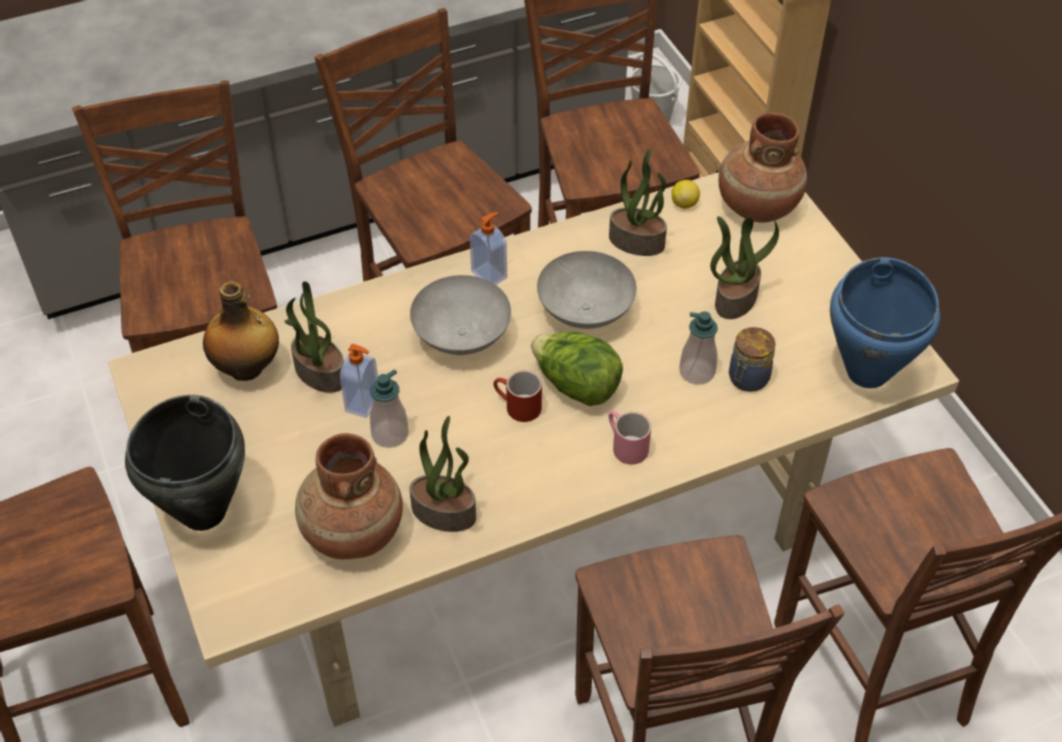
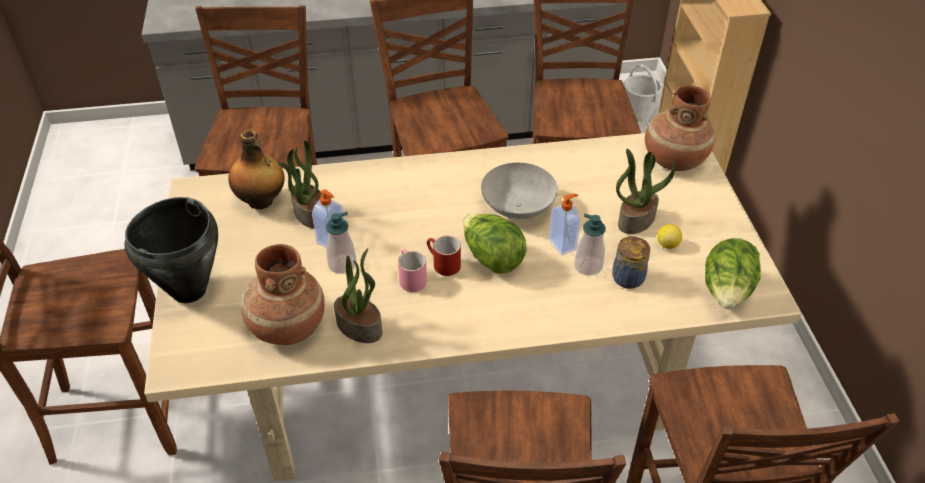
camera: 15 degrees right, 5 degrees down
grey bowl [410,275,511,355] -> none
soap dispenser [470,212,507,285] -> soap dispenser moved to [549,194,580,255]
potted plant [609,149,667,256] -> none
pink mug [609,411,651,465] -> pink mug moved to [398,249,427,292]
lemon [672,180,700,209] -> lemon moved to [657,224,682,249]
blue cooking pot [830,257,940,388] -> lettuce [705,238,761,309]

